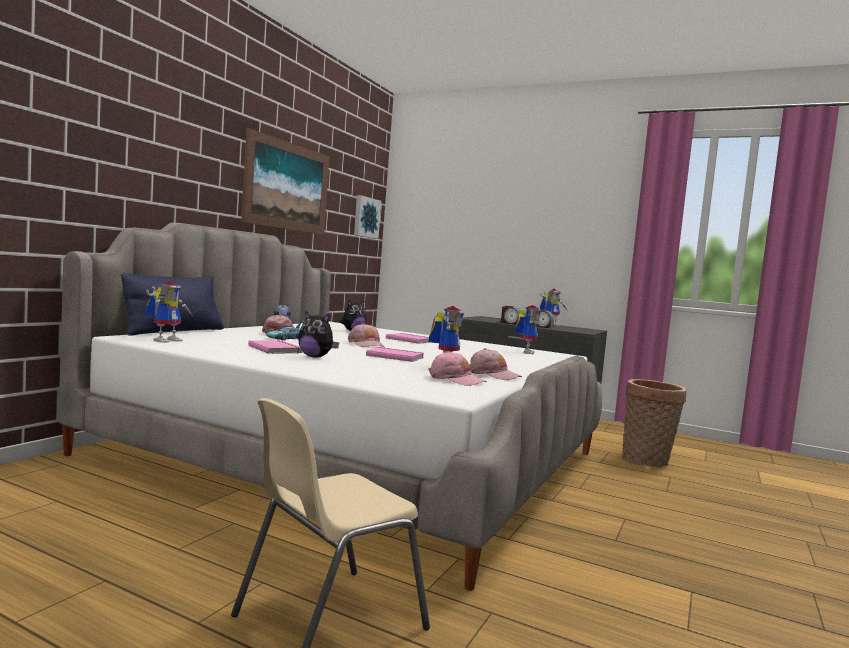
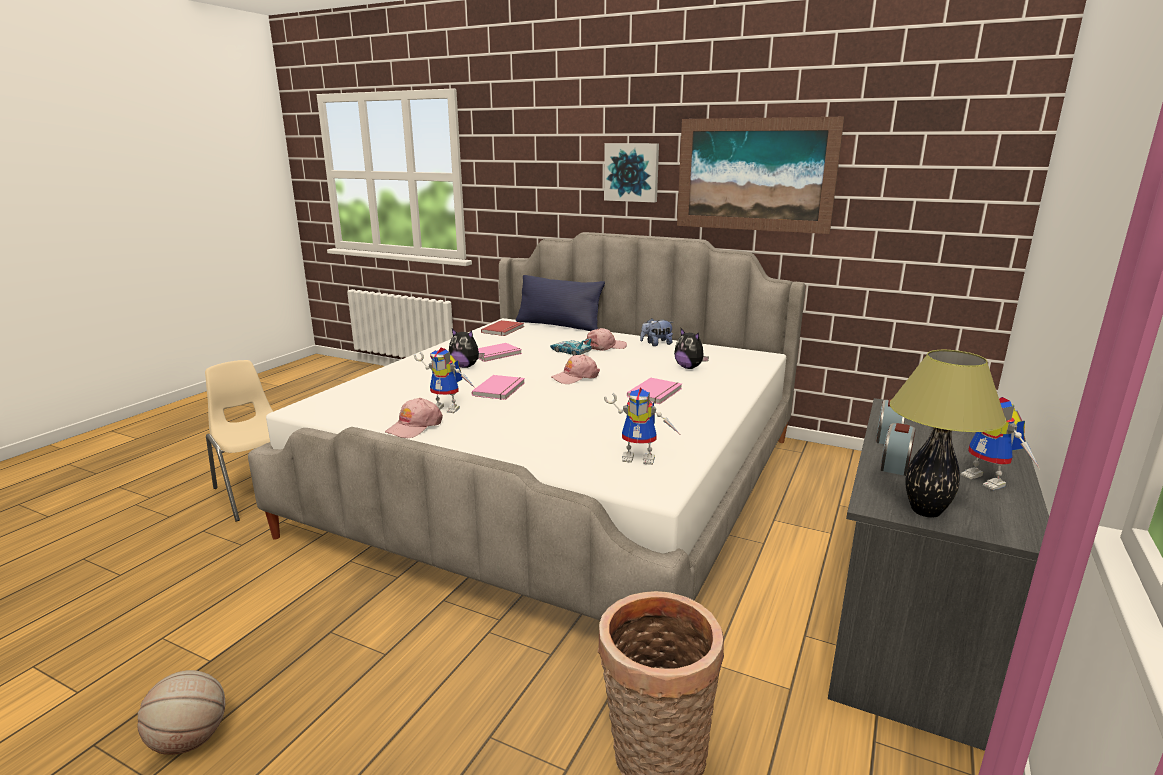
camera: 90 degrees right, 15 degrees up
toy robot [145,281,192,343] -> red book [481,320,524,336]
plush toy [298,311,339,358] -> plush toy turned 90 degrees counterclockwise [449,329,484,368]
picture [354,195,381,239] -> picture moved to [604,143,659,202]
pink cap [428,351,487,386] -> none
none -> basketball [138,670,225,755]
none -> table lamp [890,350,1006,518]

